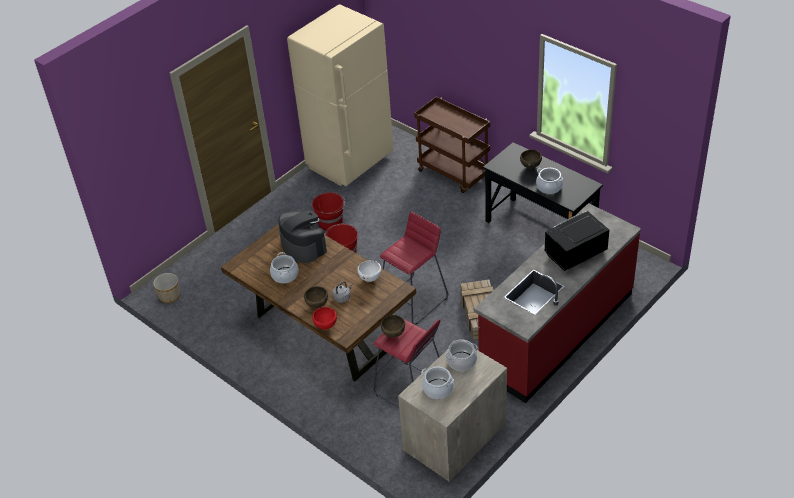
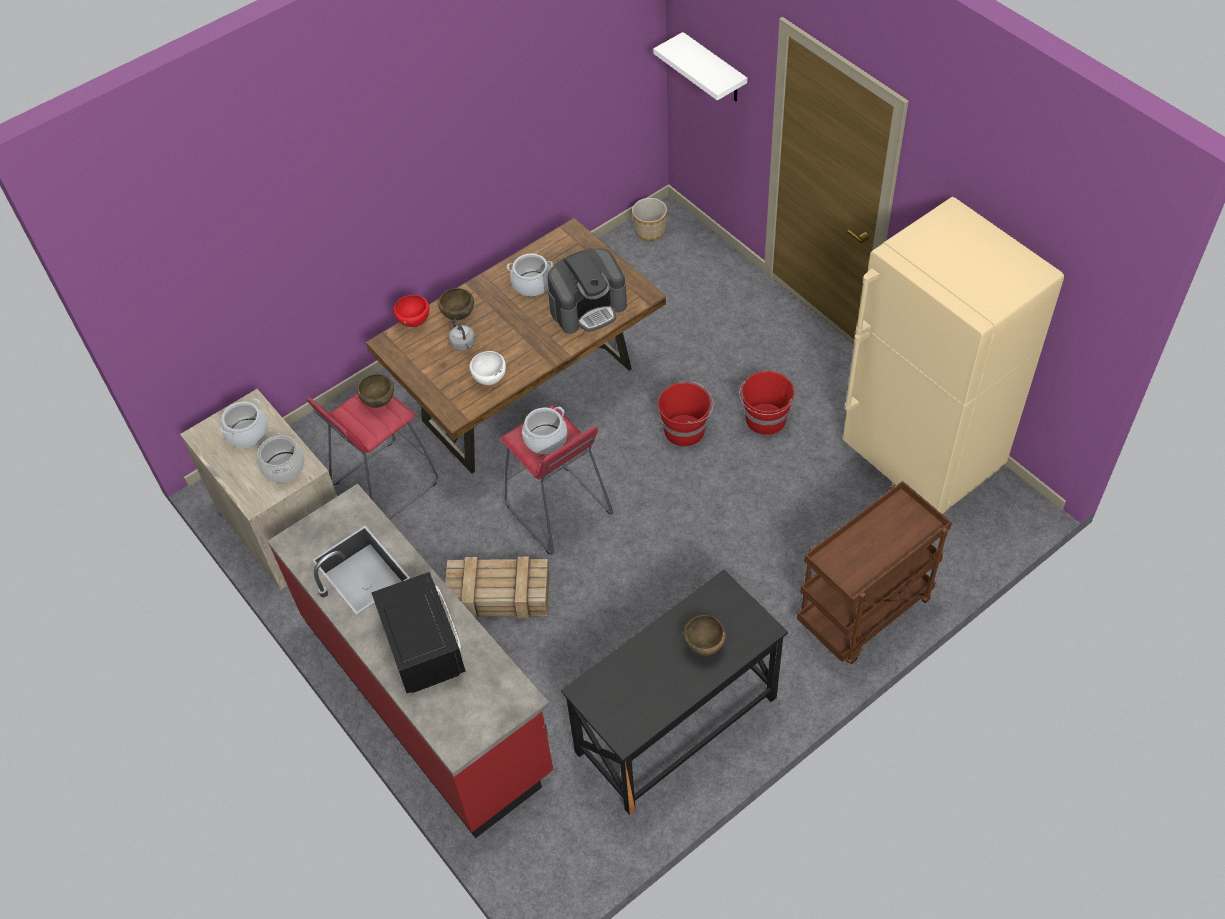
camera: 100 degrees right, 10 degrees up
cooking pot [536,168,563,194] -> cooking pot moved to [522,407,567,454]
none -> white shelf [653,32,747,101]

